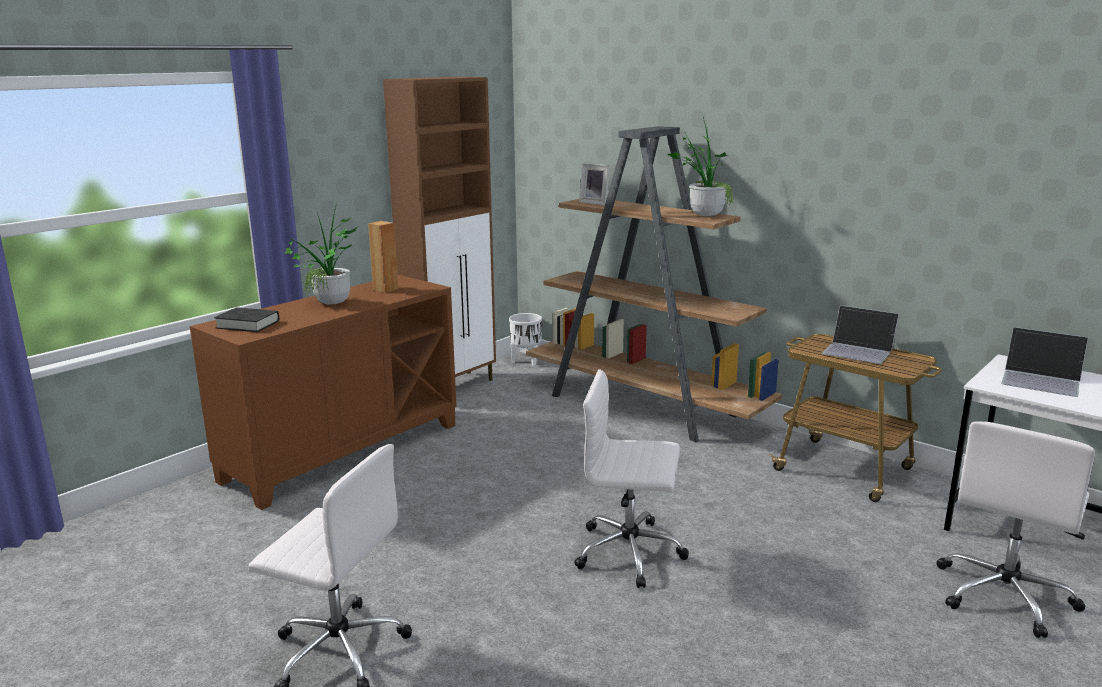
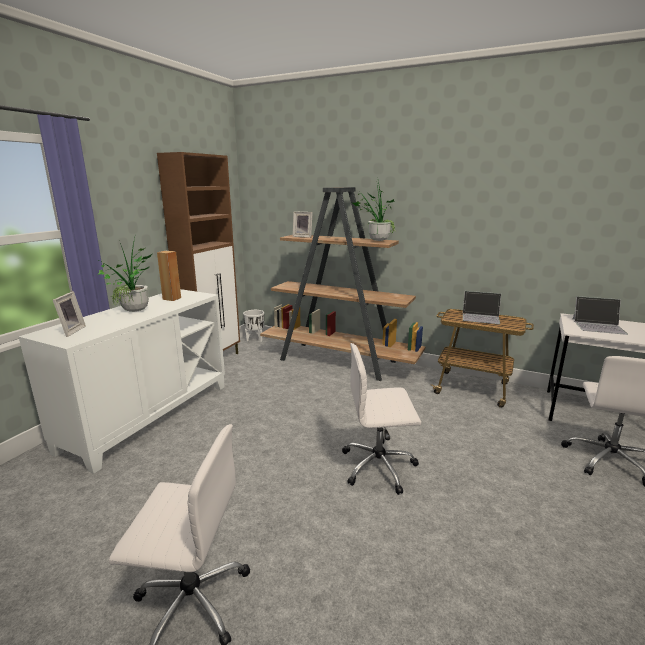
camera: 15 degrees left, 0 degrees up
brown cabinet [190,275,457,510] -> white cabinet [19,289,225,474]
black book [214,307,279,332] -> picture frame [53,291,86,337]

